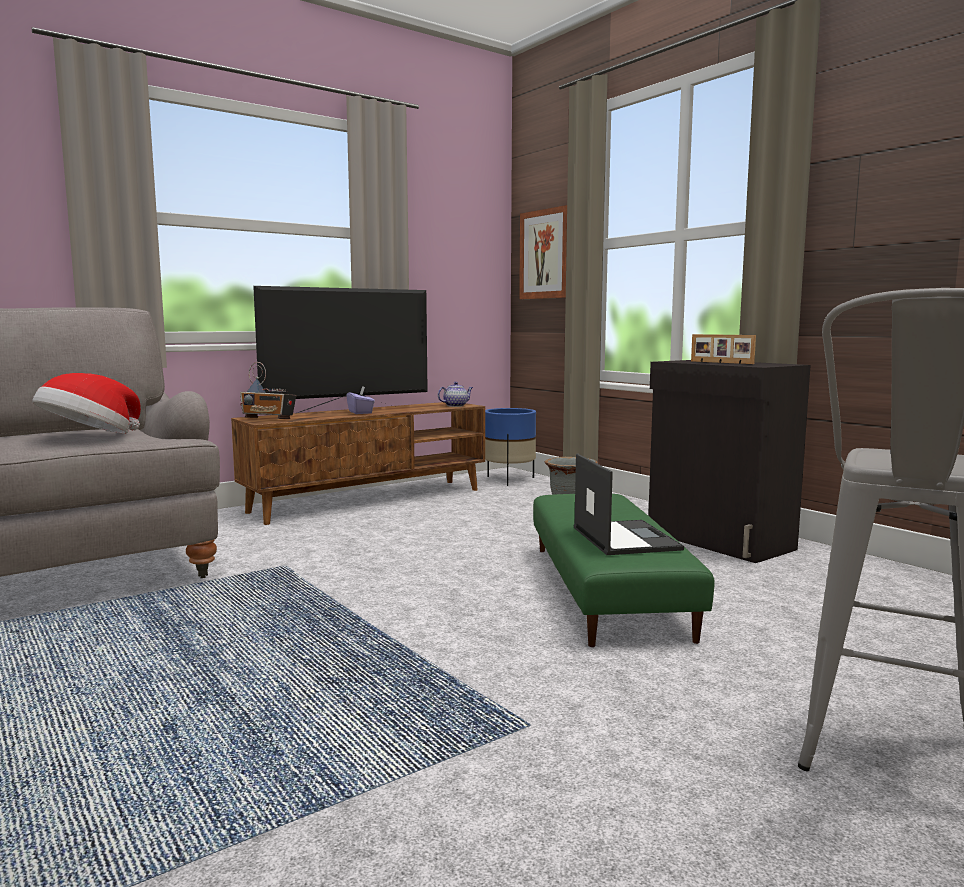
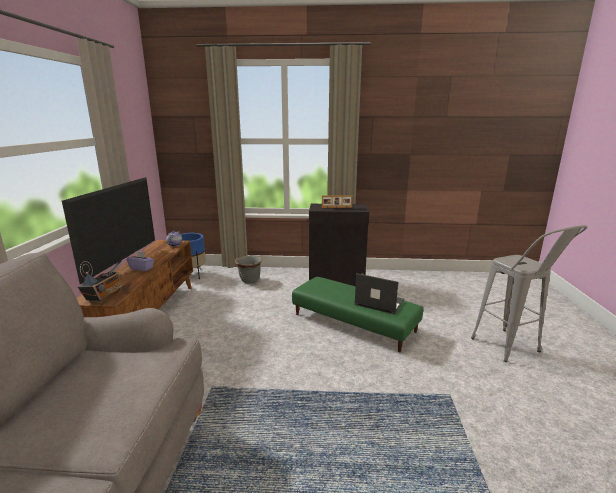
camera: 50 degrees left, 10 degrees up
hat [32,373,141,434] -> none
radio [240,362,296,419] -> radio turned 45 degrees counterclockwise [78,261,122,302]
picture [519,205,567,299] -> none

